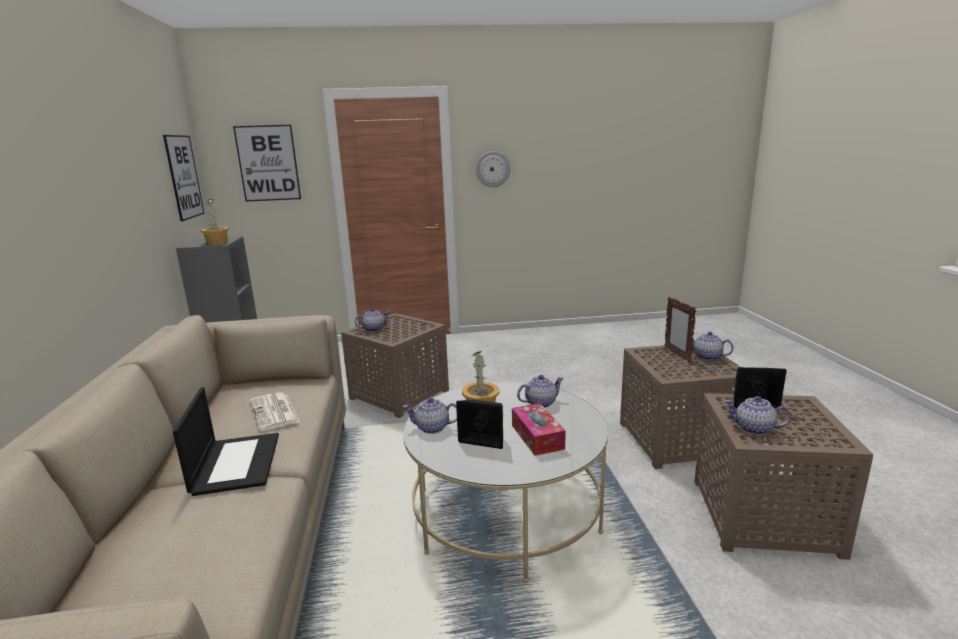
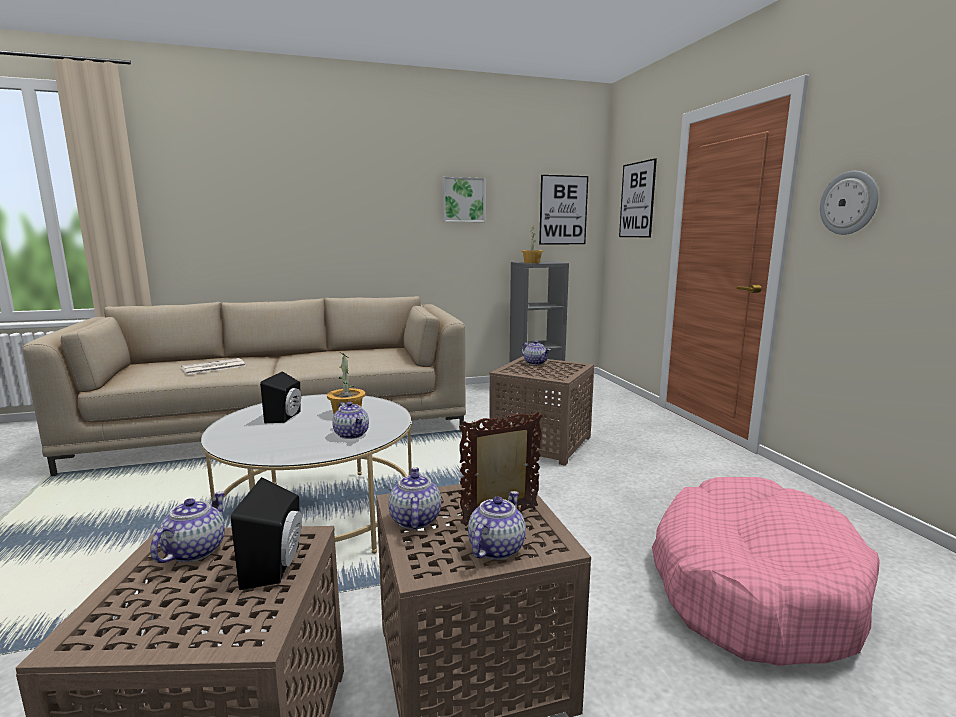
camera: 80 degrees right, 5 degrees down
laptop [173,387,279,496] -> none
newspaper [250,392,300,431] -> newspaper moved to [181,358,245,375]
teapot [403,397,457,434] -> teapot moved to [388,467,441,529]
tissue box [512,403,566,456] -> none
none -> picture [442,177,485,222]
none -> pink dog bed [652,477,880,666]

